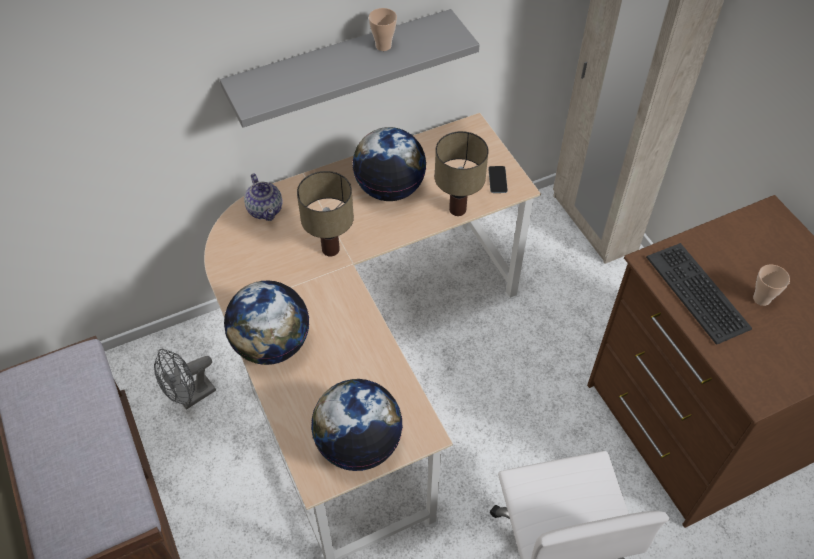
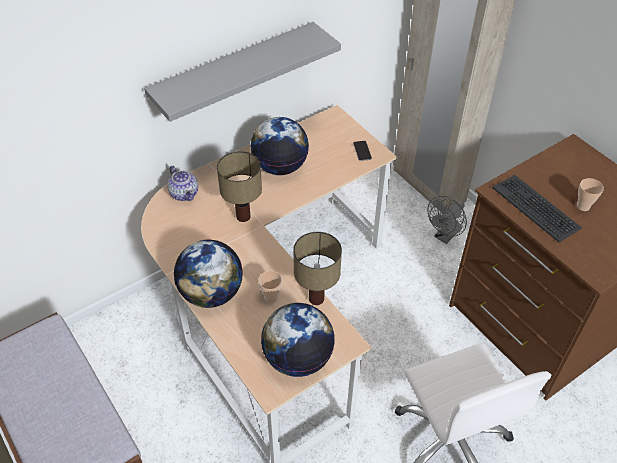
camera: 10 degrees left, 5 degrees down
grey fan [154,349,216,410] -> grey fan moved to [427,196,467,244]
cup [369,8,397,51] -> cup moved to [258,271,282,303]
table lamp [435,131,489,216] -> table lamp moved to [293,232,342,305]

